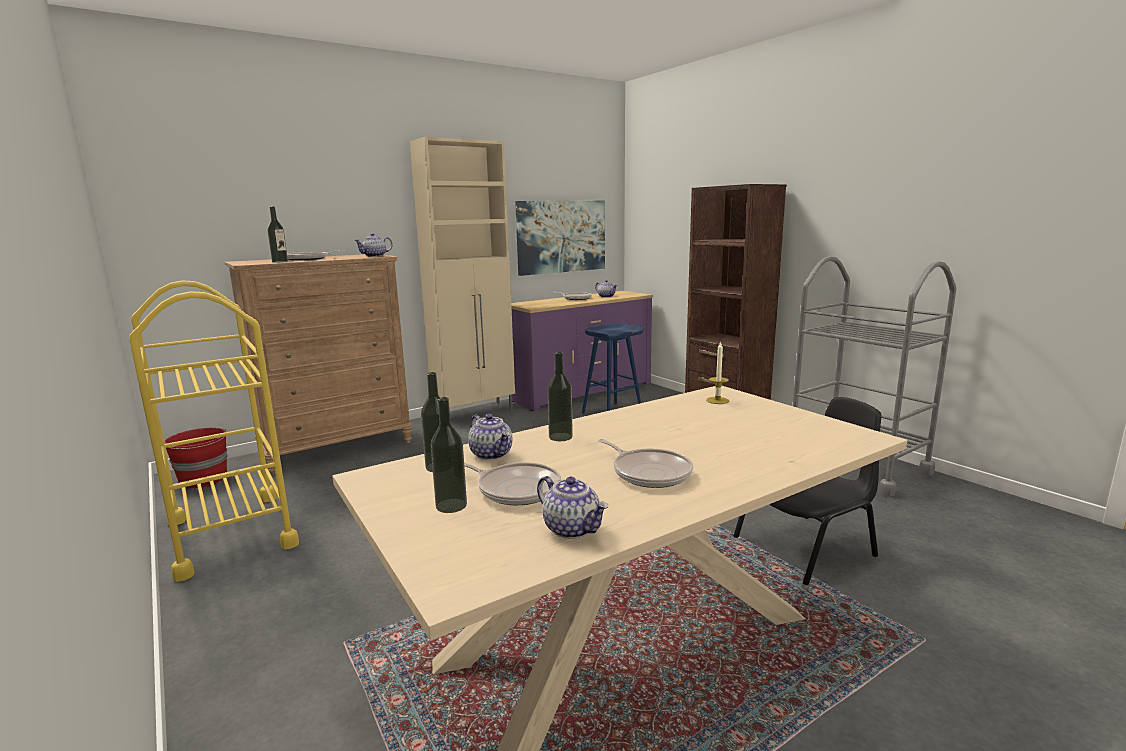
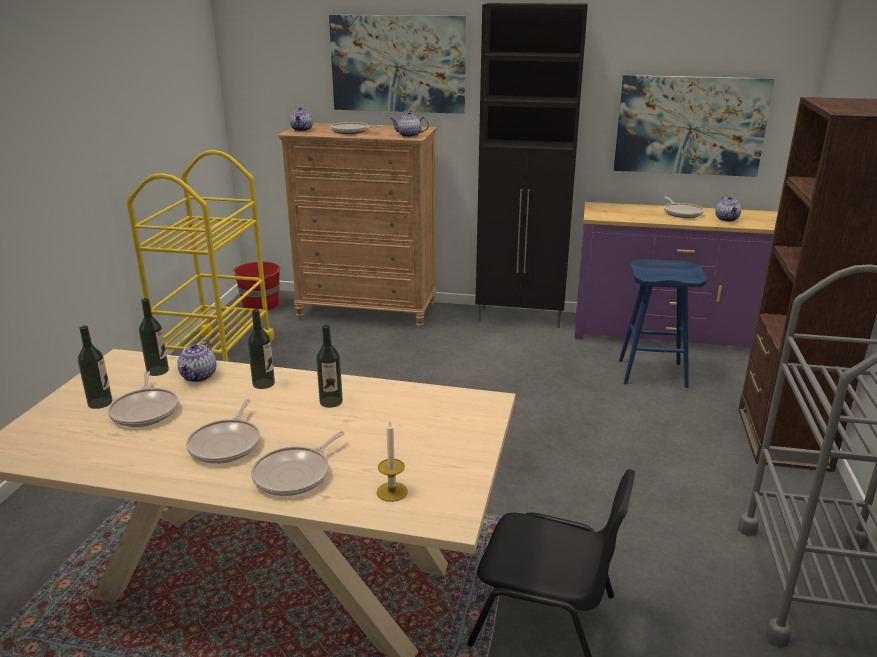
camera: 45 degrees right, 10 degrees up
bottle [267,206,288,263] -> bottle moved to [316,325,343,408]
beige cabinet [410,137,515,410] -> black cabinet [476,3,588,328]
teapot [537,476,608,539] -> teapot moved to [290,107,313,131]
candle [706,341,729,404] -> candle moved to [376,421,408,502]
none -> frying pan [251,431,345,496]
none -> picture [329,15,466,114]

